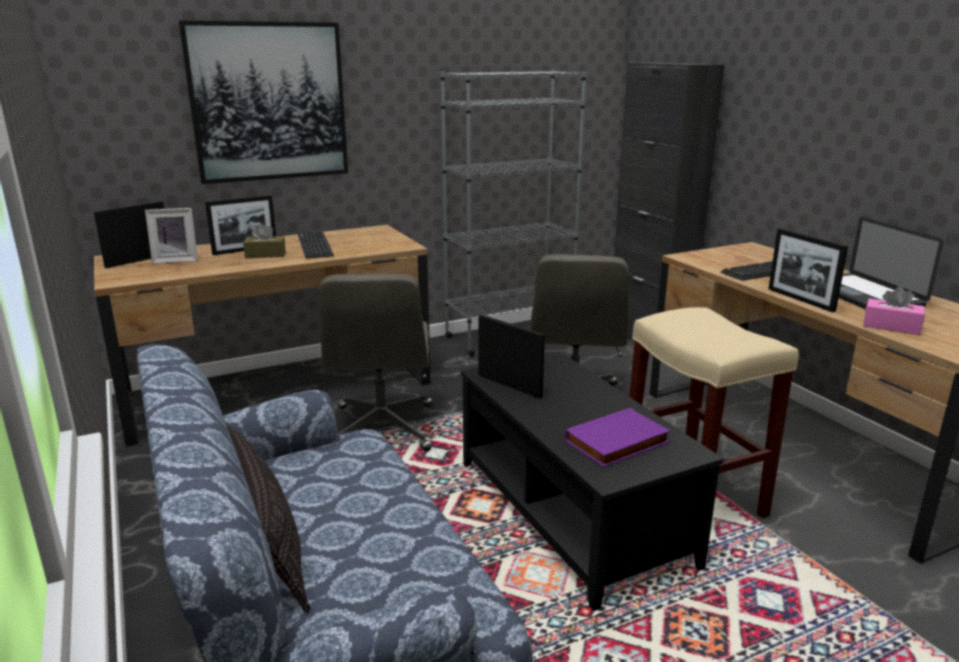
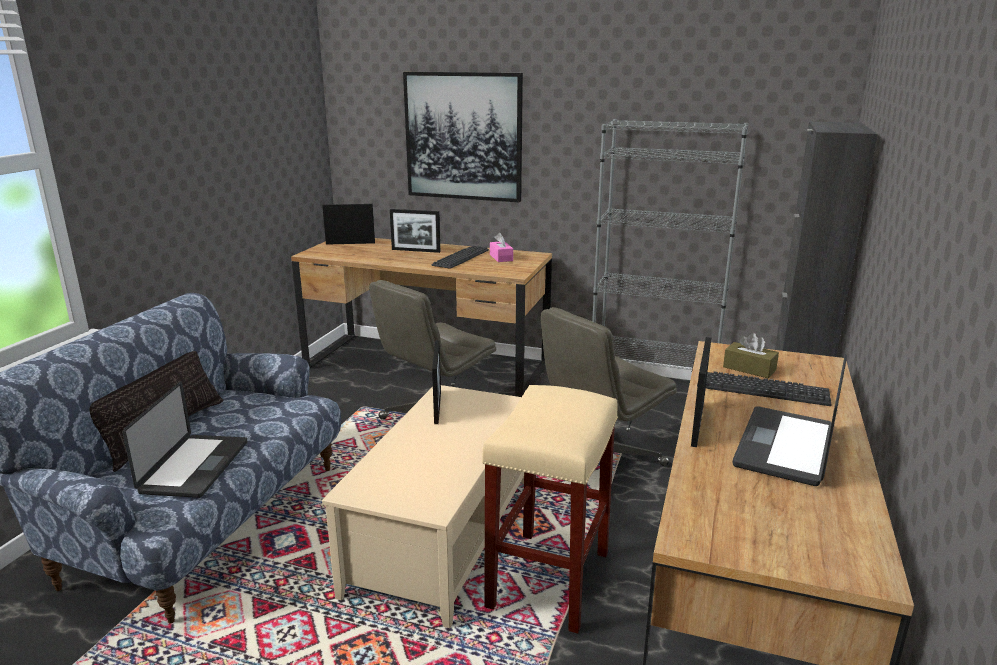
camera: 45 degrees right, 0 degrees up
picture frame [145,208,198,264] -> none
brown tissue box [243,224,286,258] -> brown tissue box moved to [723,333,779,378]
black coffee table [461,351,724,611] -> beige coffee table [322,385,524,628]
purple book [565,408,670,467] -> none
pink tissue box [863,286,925,335] -> pink tissue box moved to [490,233,513,262]
none -> laptop [123,381,247,498]

